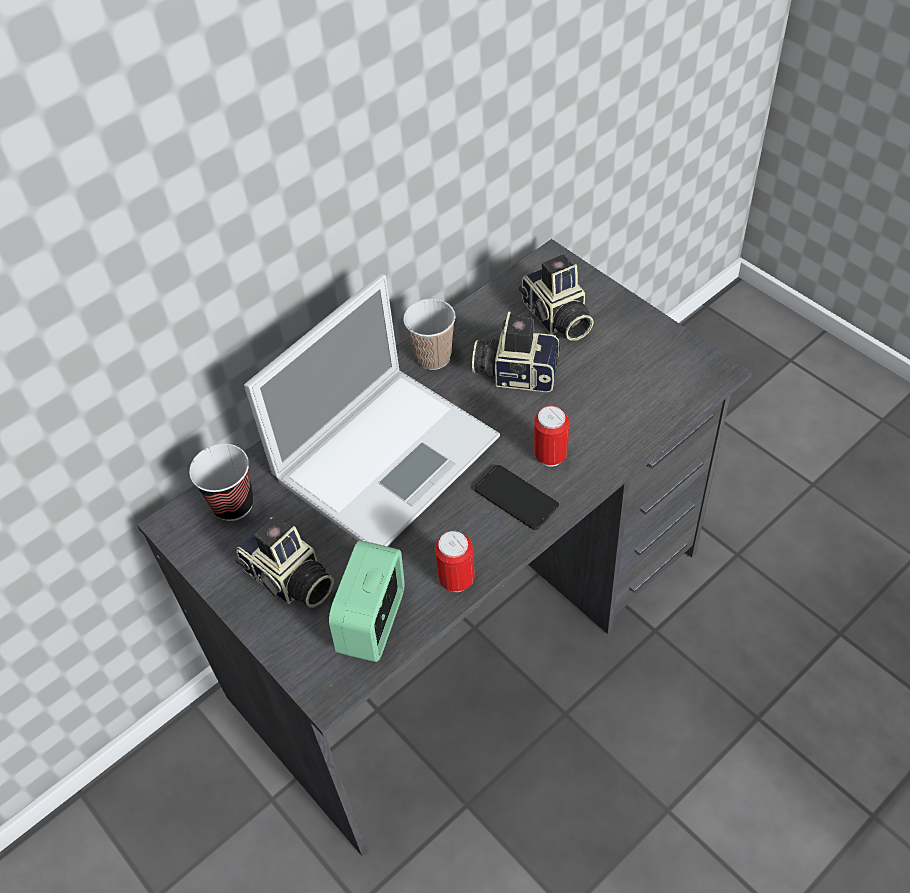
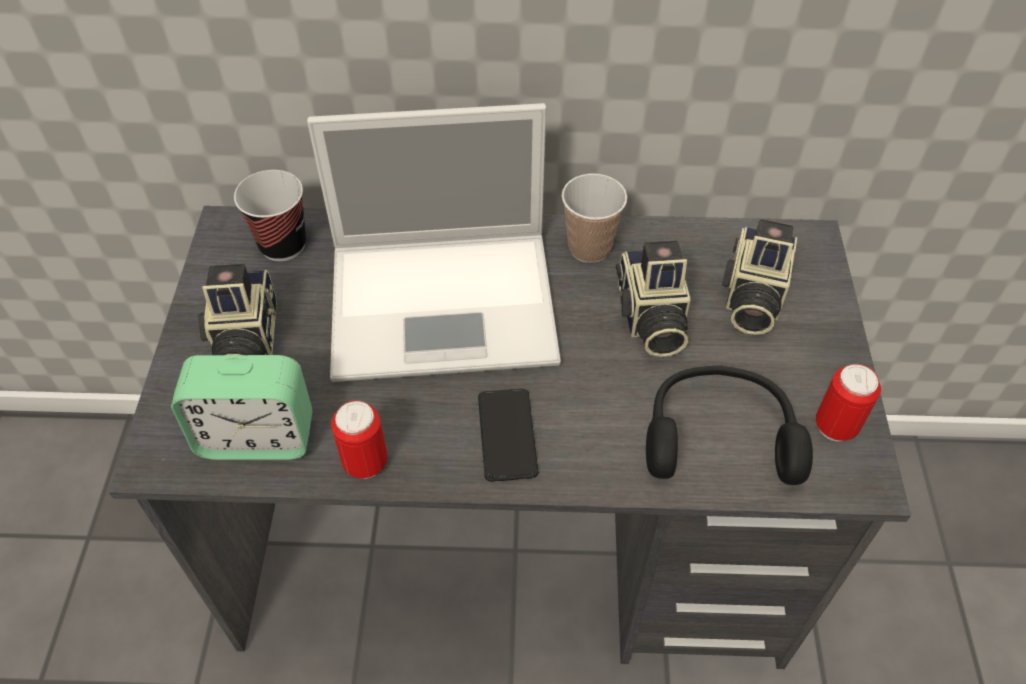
camera: 40 degrees right, 0 degrees up
alarm clock [329,540,405,662] -> alarm clock turned 150 degrees counterclockwise [171,355,313,460]
camera [472,311,560,392] -> camera turned 150 degrees counterclockwise [616,240,691,357]
can [534,406,569,467] -> can moved to [816,364,881,442]
none -> black headphones [646,365,813,485]

